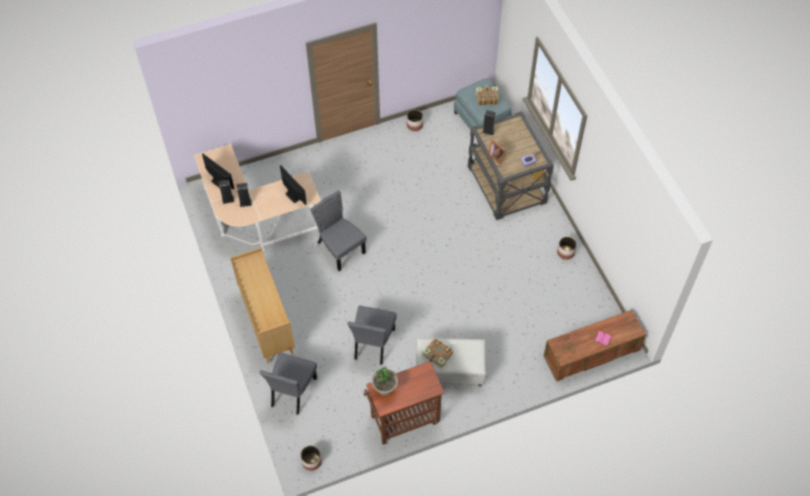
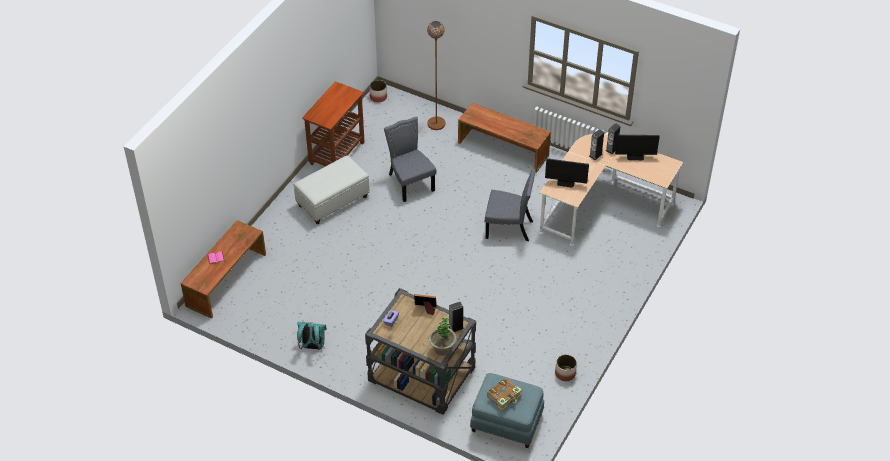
camera: 140 degrees right, 10 degrees down
brown dresser [230,247,295,363] -> brown bench [458,103,551,173]
grey chair [259,352,317,415] -> brown floor lamp [427,21,445,130]
potted plant [372,366,398,396] -> potted plant moved to [428,318,457,356]
book [422,338,453,368] -> none
planter [557,237,577,260] -> turquoise backpack [297,322,327,350]

